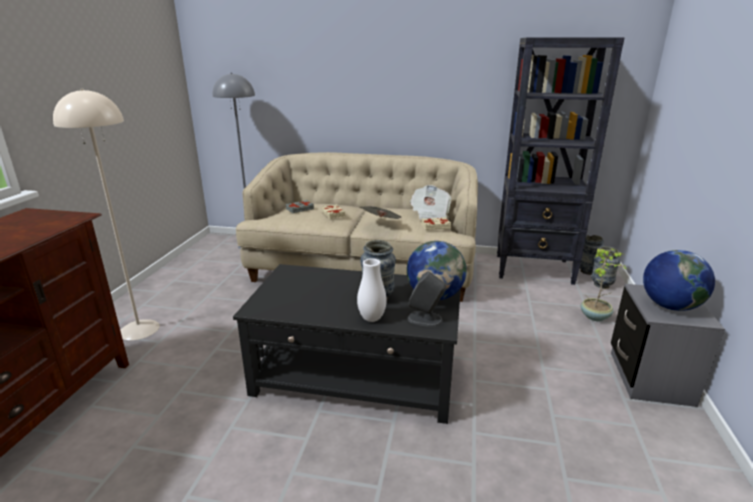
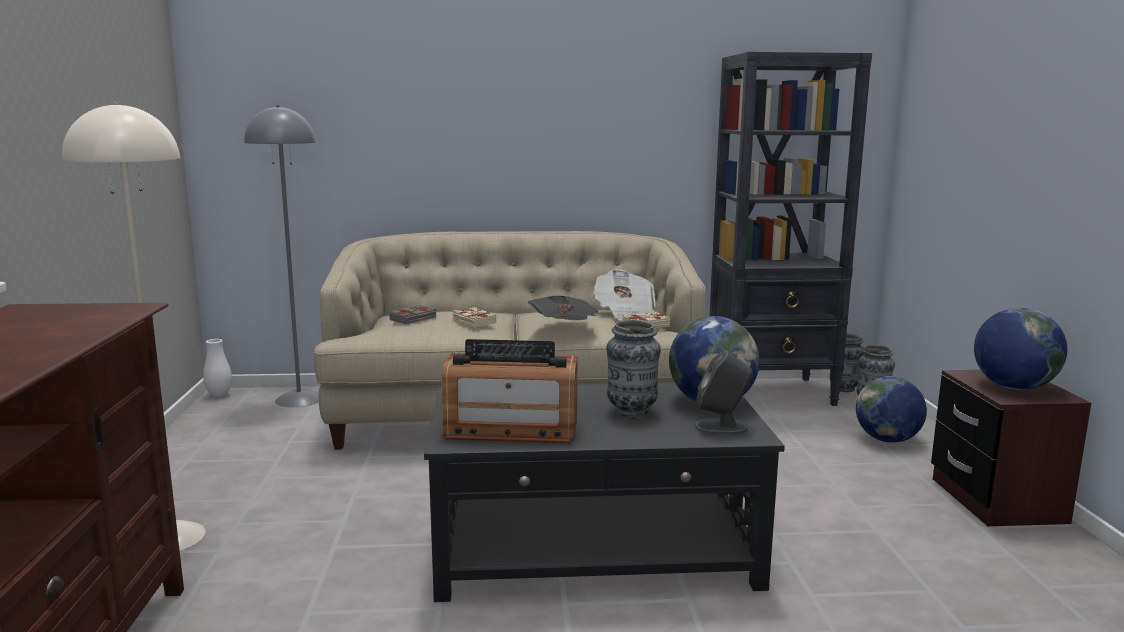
camera: 15 degrees left, 10 degrees down
white vase [357,258,387,322] -> white vase moved to [203,339,232,397]
potted plant [581,248,627,321] -> globe [856,376,927,443]
grey nightstand [611,284,725,407] -> brown nightstand [931,370,1091,527]
none -> radio [442,339,578,443]

